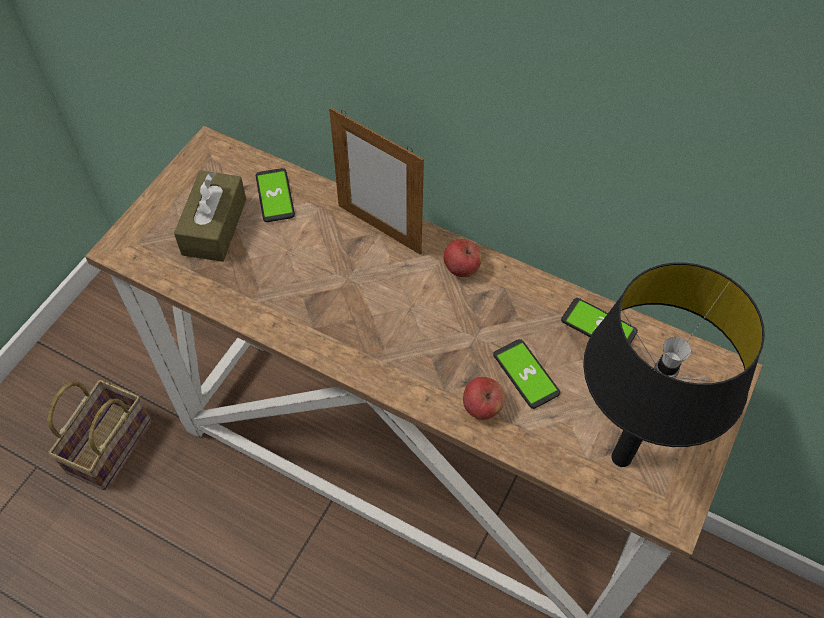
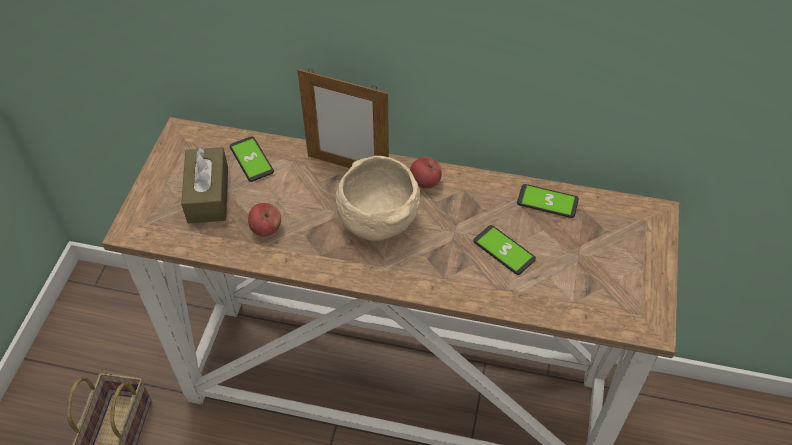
camera: 15 degrees left, 5 degrees down
apple [463,377,505,420] -> apple moved to [248,203,281,237]
black table lamp [583,262,765,467] -> none
none -> beige bowl [335,156,420,241]

